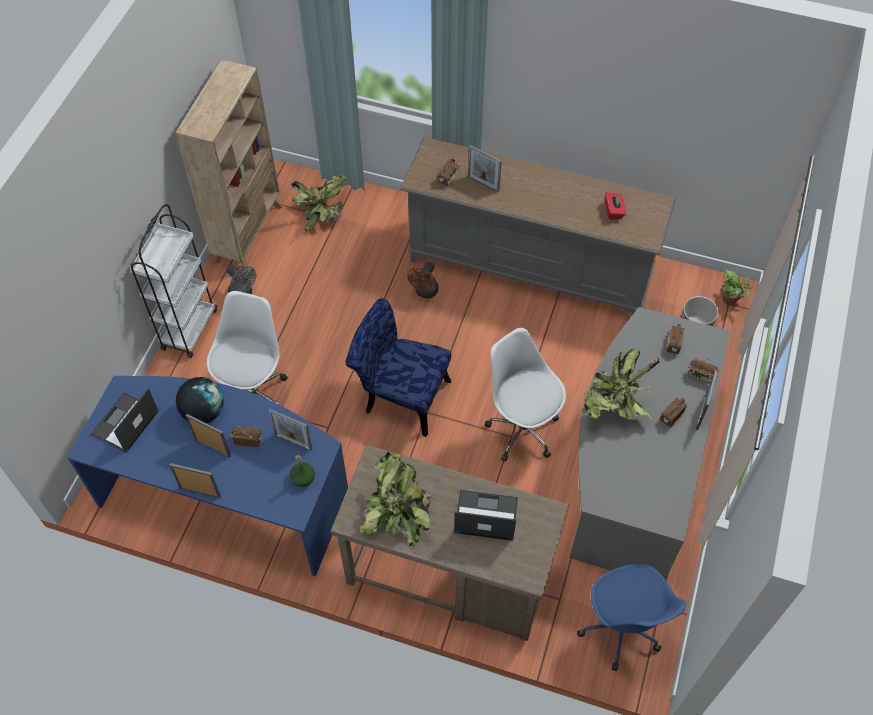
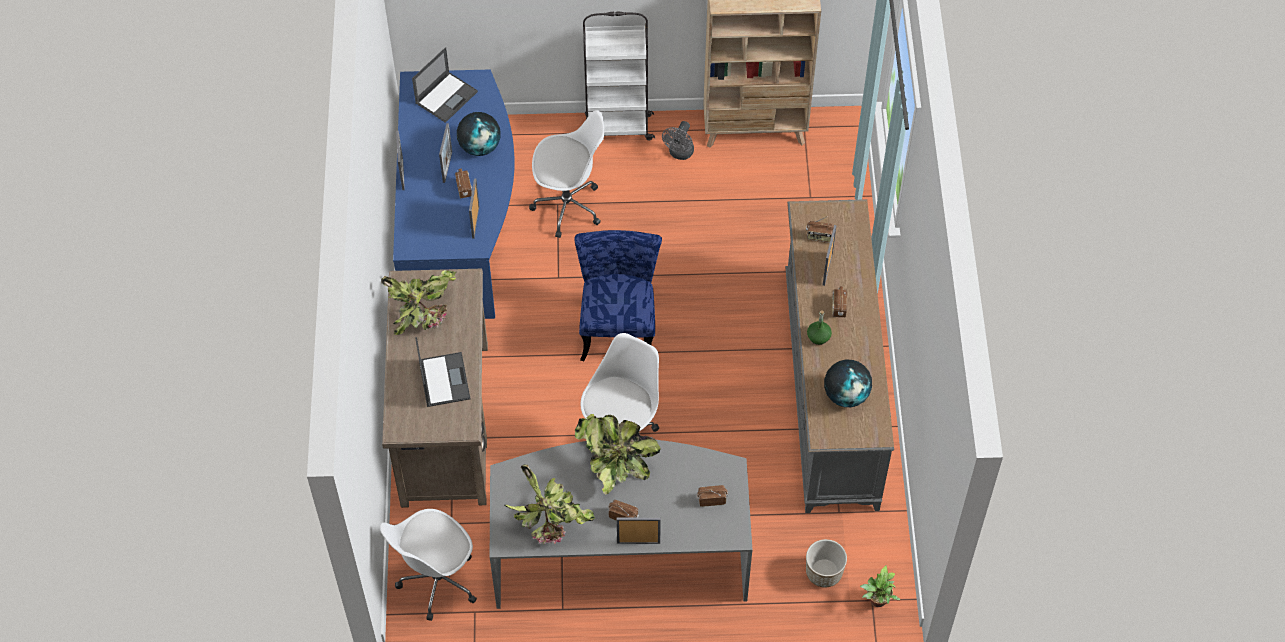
camera: 70 degrees right, 0 degrees up
laptop [91,388,159,453] -> laptop turned 120 degrees clockwise [412,47,478,123]
green bottle [289,455,315,487] -> green bottle moved to [807,310,832,345]
potted plant [291,174,347,232] -> potted plant moved to [505,464,595,544]
brown fan [407,262,439,298] -> none
blue office chair [577,564,687,671] -> white office chair [380,509,477,621]
red tissue box [605,192,626,220] -> globe [824,360,872,407]
radio [688,358,719,384] -> radio moved to [832,286,847,317]

